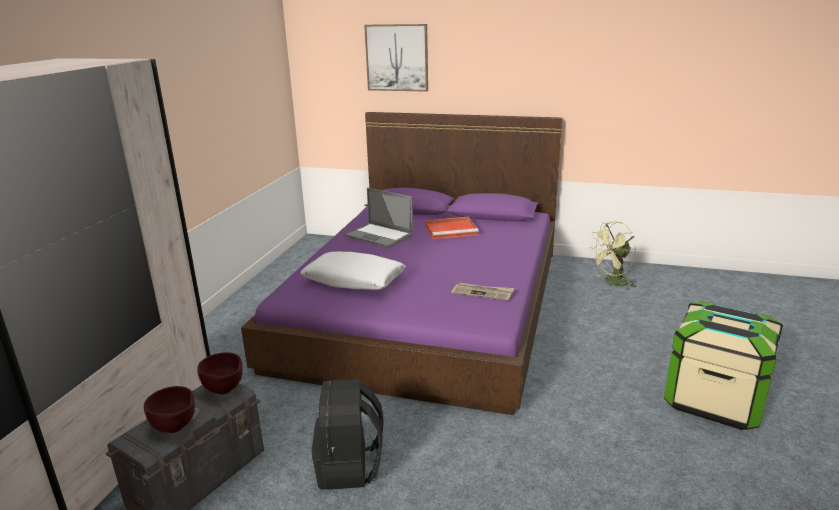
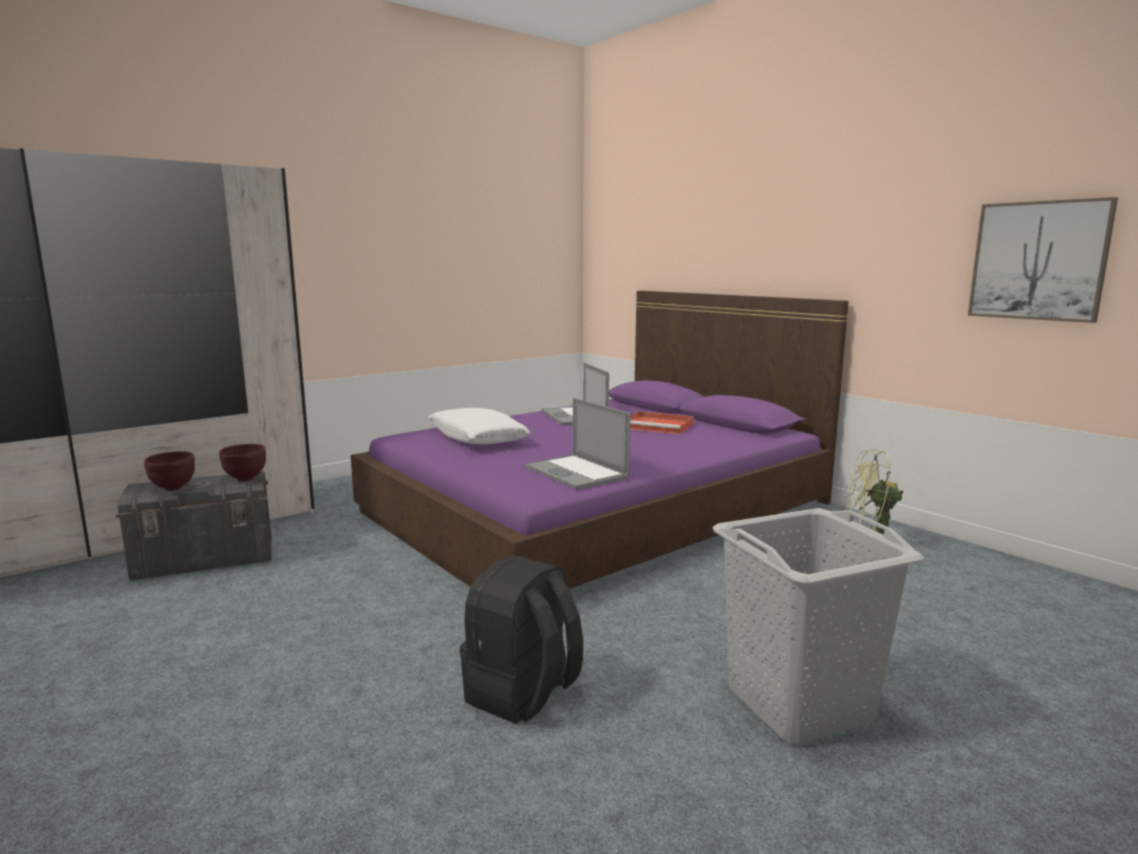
camera: 35 degrees right, 10 degrees down
black backpack [312,379,384,490] -> black backpack moved to [459,555,583,724]
picture [364,24,428,92] -> picture moved to [968,197,1118,323]
newspaper [452,283,514,301] -> laptop [524,398,631,490]
storage box [664,302,783,430] -> grey laundry basket [713,508,924,745]

